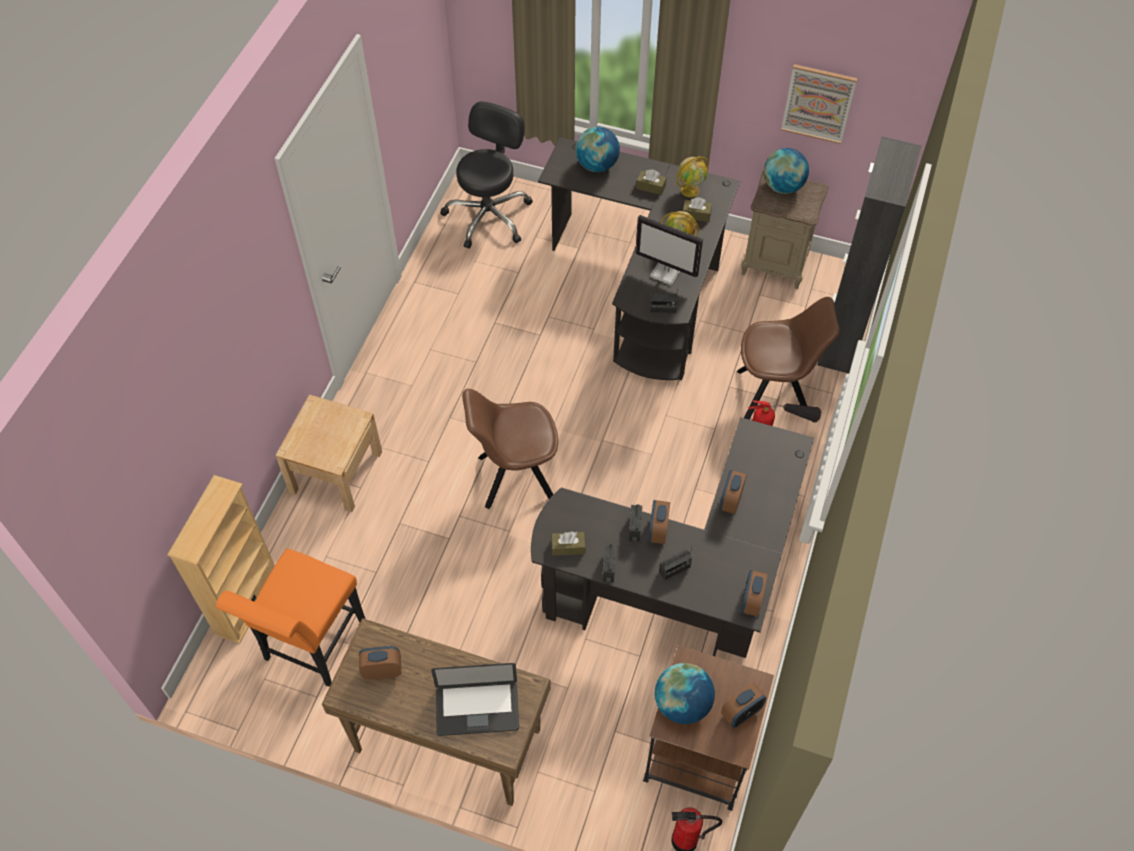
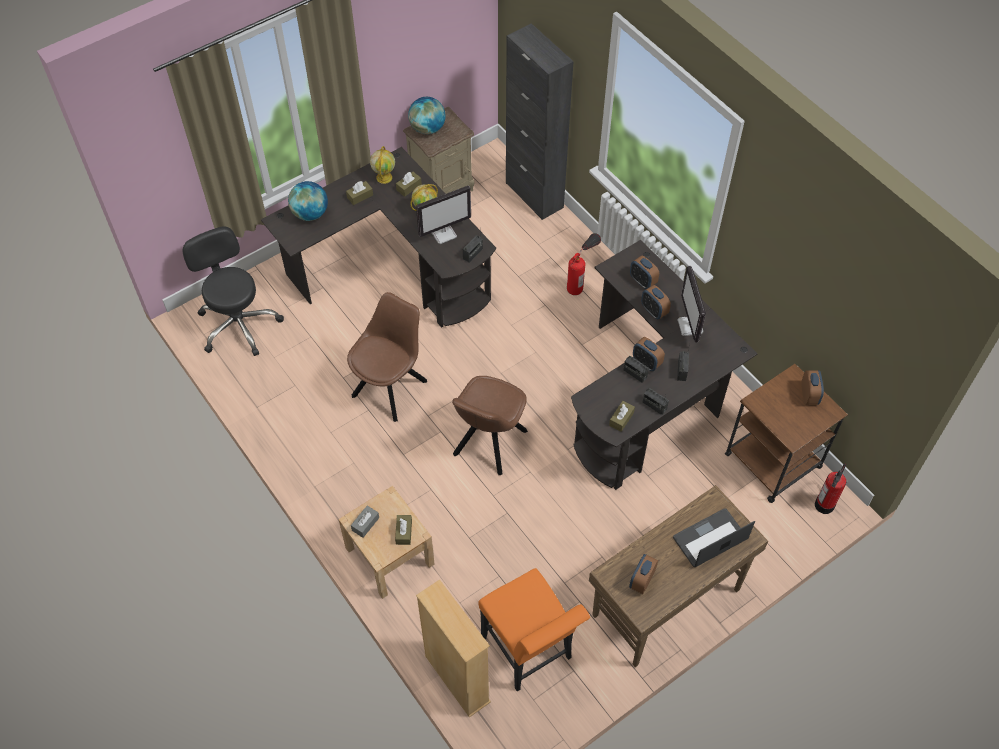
camera: 55 degrees left, 0 degrees up
laptop [431,663,519,736] -> laptop turned 150 degrees counterclockwise [673,508,755,567]
globe [655,663,715,724] -> none
brown chair [737,297,840,419] -> brown chair moved to [347,292,427,422]
alarm clock [741,570,767,617] -> alarm clock moved to [630,256,659,289]
picture [781,64,857,144] -> none
none -> grey tissue box [351,506,379,538]
none -> brown tissue box [395,515,412,545]
none -> monitor [678,266,706,343]

